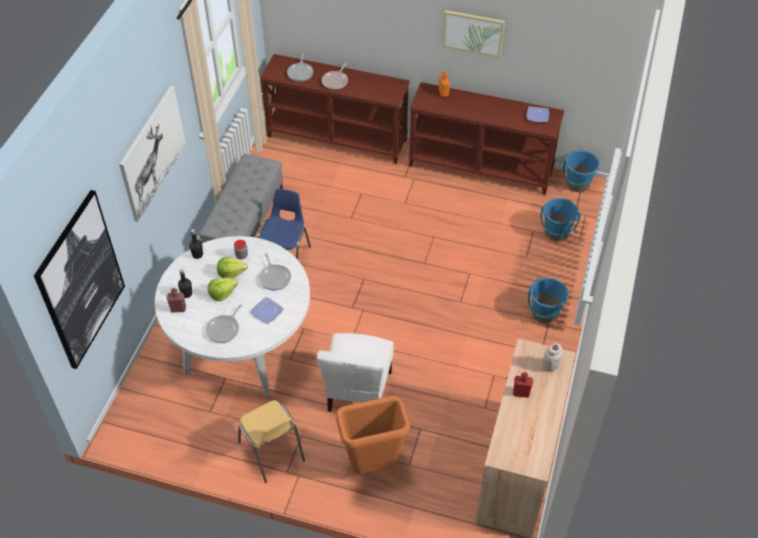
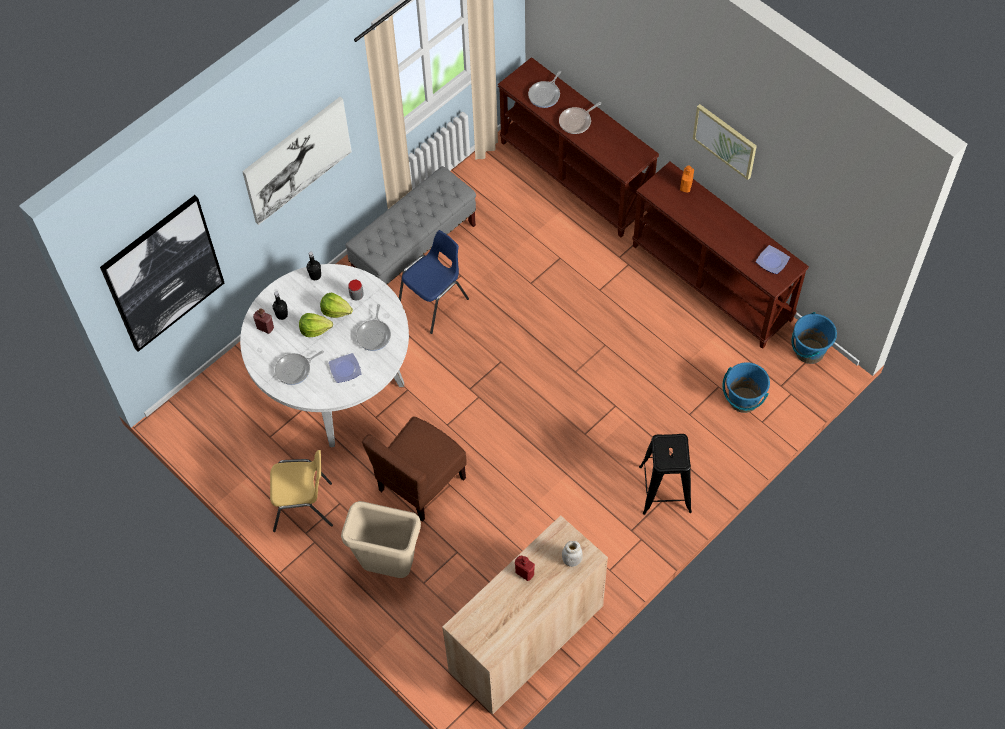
camera: 30 degrees right, 10 degrees up
yellow chair [238,400,305,483] -> yellow chair turned 90 degrees counterclockwise [270,450,333,532]
white chair [317,333,394,412] -> brown chair [362,416,467,522]
orange trash can [336,396,410,474] -> beige trash can [341,501,421,578]
blue bucket [528,278,569,323] -> black stool [639,434,692,515]

